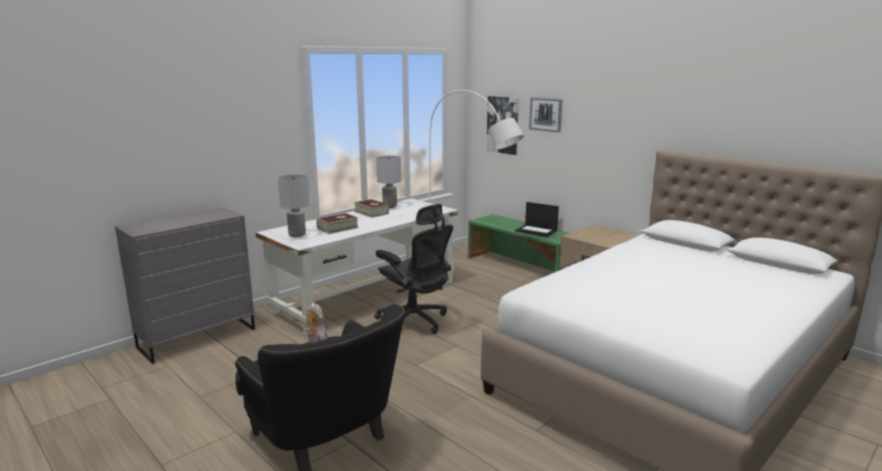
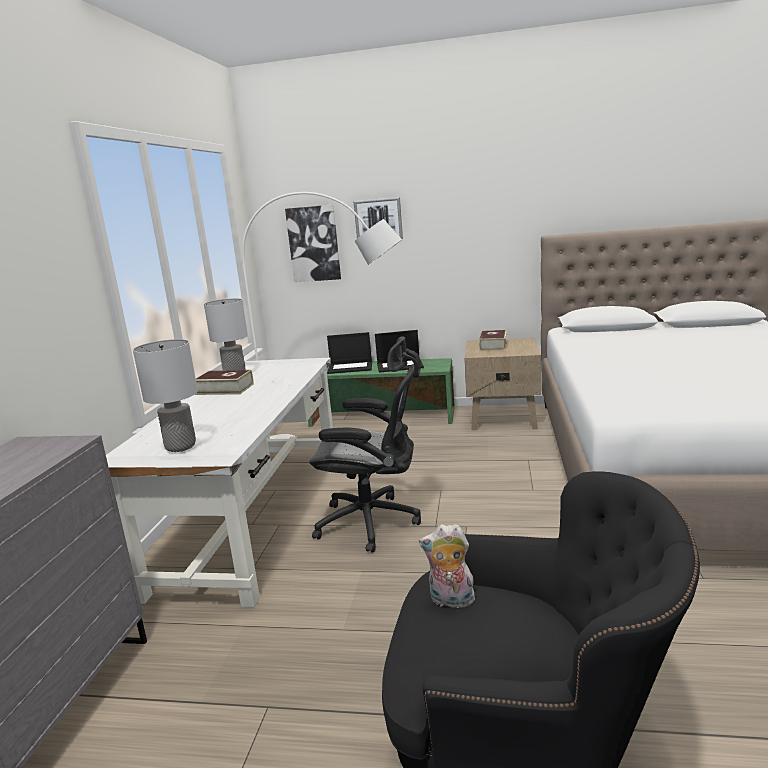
camera: 35 degrees left, 0 degrees up
book [317,213,359,234] -> book moved to [479,330,507,351]
none -> laptop [327,332,372,374]

